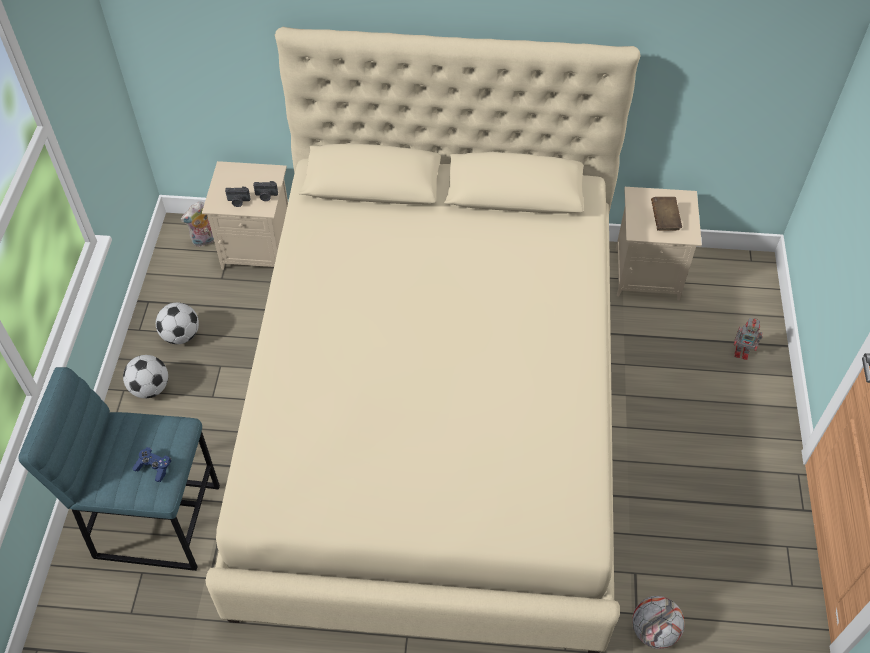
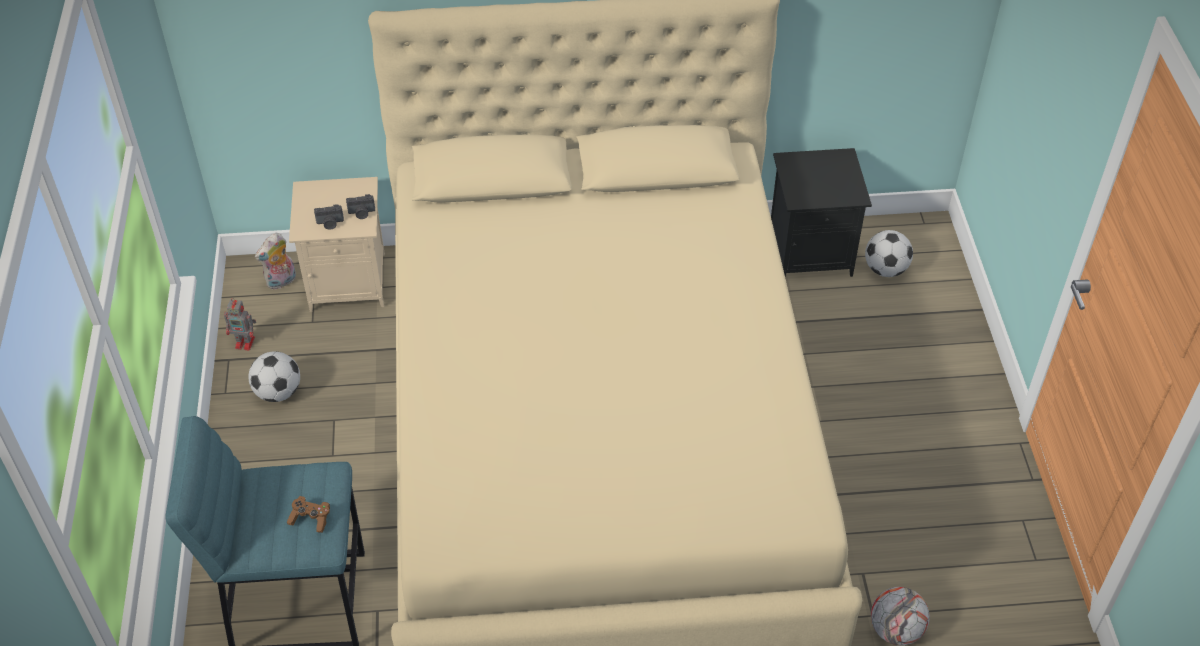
camera: 10 degrees left, 5 degrees down
football [123,355,168,398] -> football moved to [865,230,913,277]
blue game controller [132,447,171,482] -> brown game controller [287,496,330,533]
beige nightstand [616,187,702,300] -> black nightstand [771,148,872,277]
brown book [651,197,682,231] -> none
toy robot [734,318,763,360] -> toy robot moved to [224,298,256,350]

